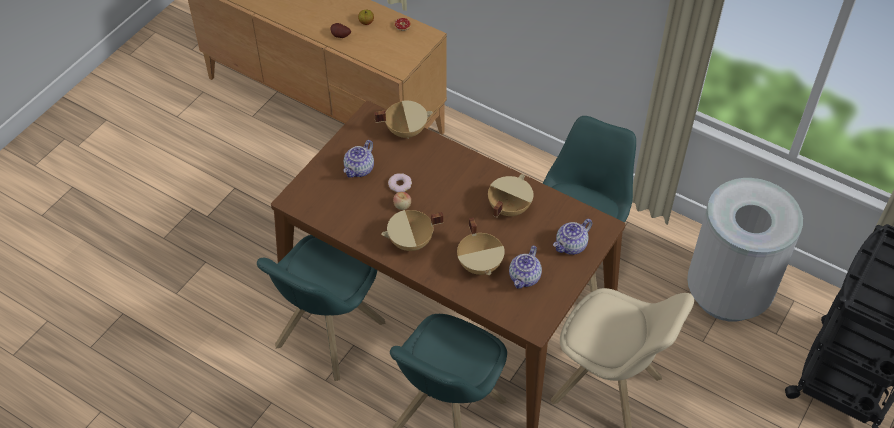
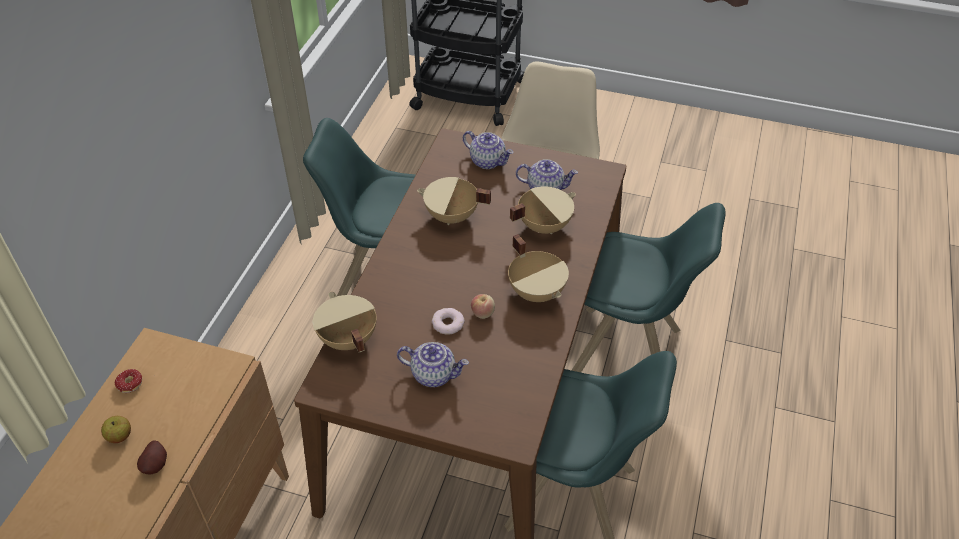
camera: 105 degrees left, 5 degrees down
grey trash can [687,178,803,322] -> none

